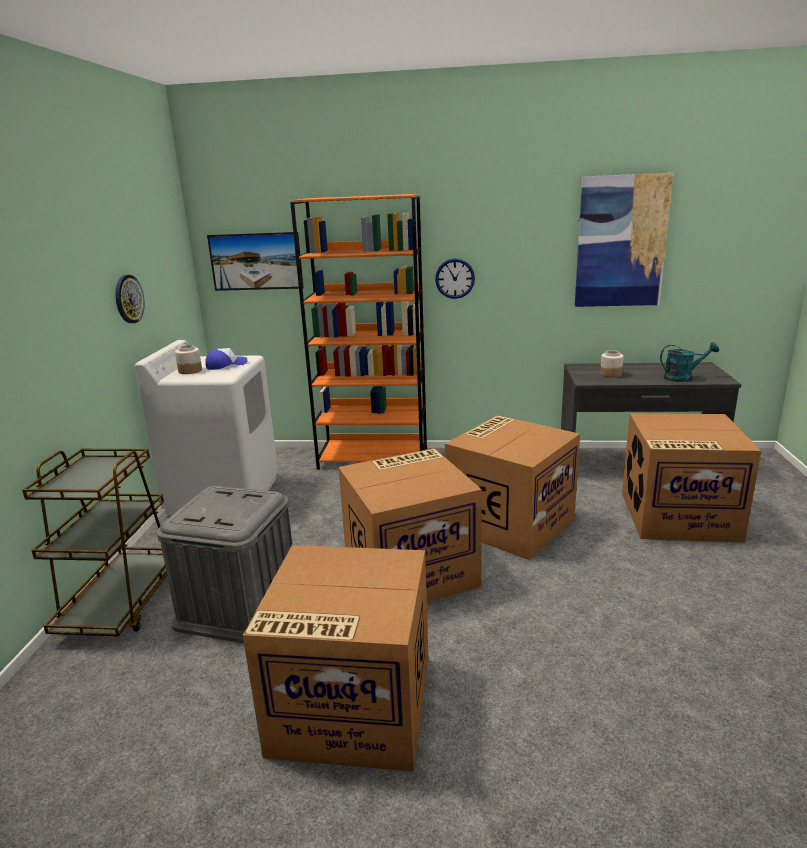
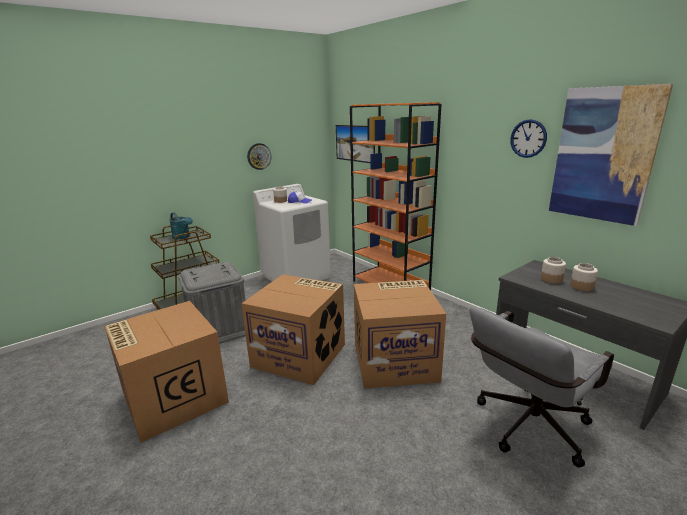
camera: 45 degrees right, 0 degrees up
wall clock [435,259,475,299] -> wall clock moved to [510,119,547,158]
cardboard box [622,413,761,543] -> grey office chair [469,307,614,468]
turquoise watering can [660,342,719,382] -> turquoise watering can moved to [169,213,193,239]
none -> jar [570,263,598,291]

